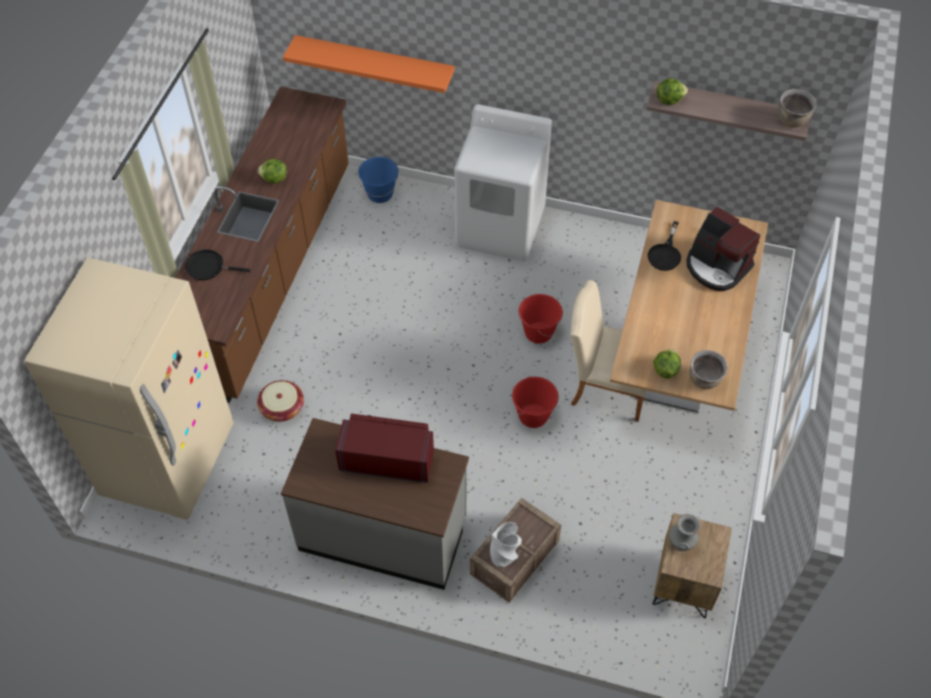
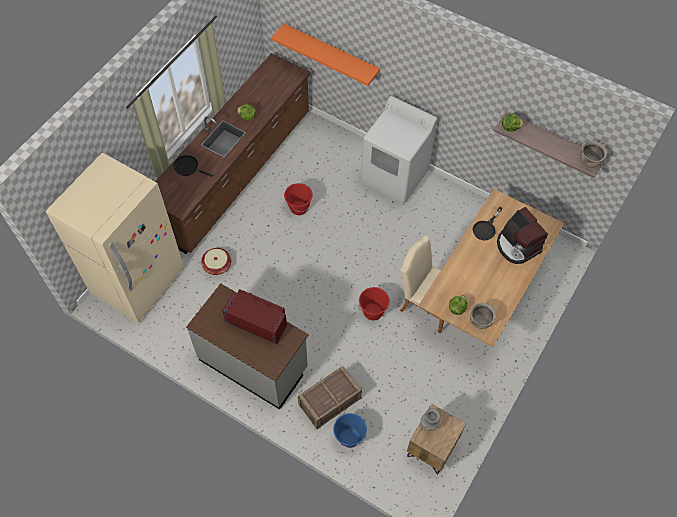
camera: 15 degrees right, 5 degrees up
blue bucket [358,157,398,203] -> blue bucket moved to [333,413,367,449]
grey vase [490,522,522,567] -> none
red bucket [519,294,563,344] -> red bucket moved to [284,183,313,215]

